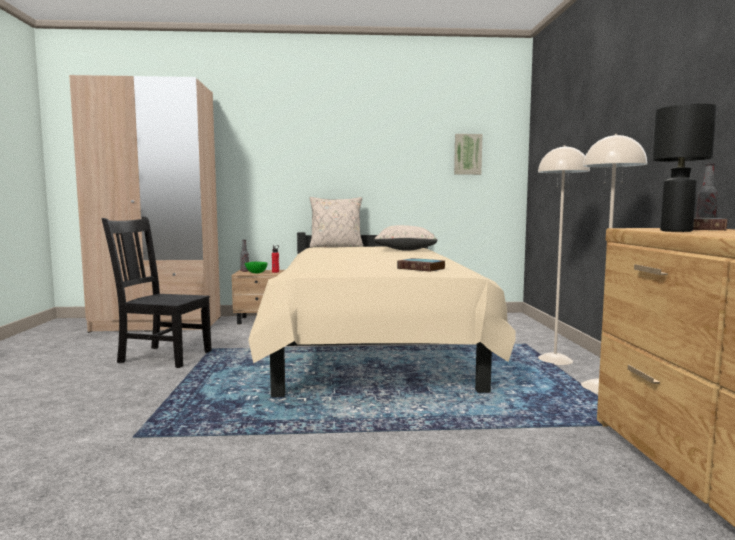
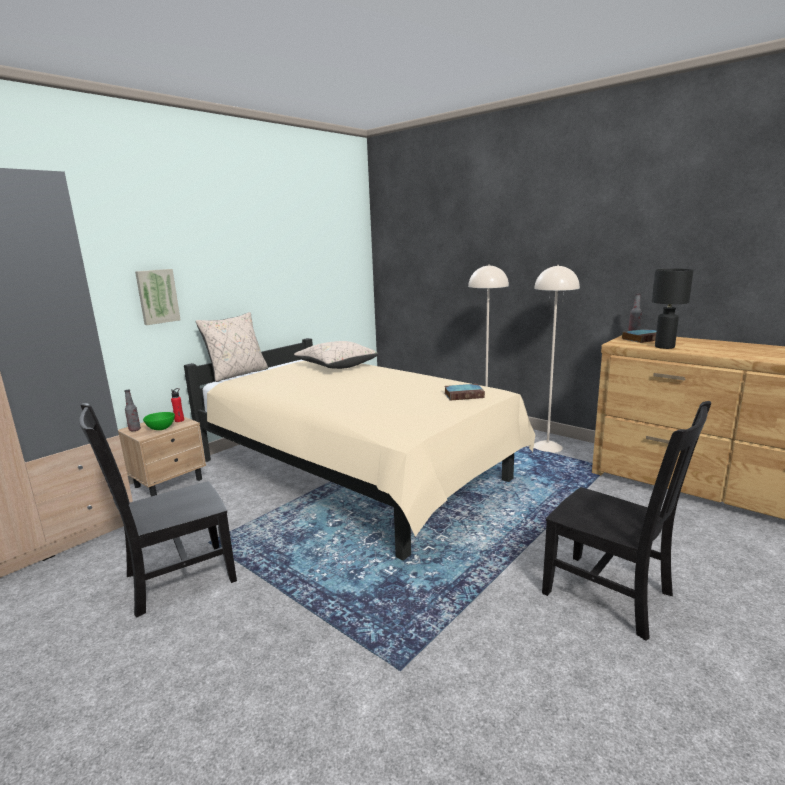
camera: 45 degrees left, 10 degrees up
picture [454,134,483,175] -> picture moved to [135,269,181,325]
none -> black chair [542,401,711,641]

